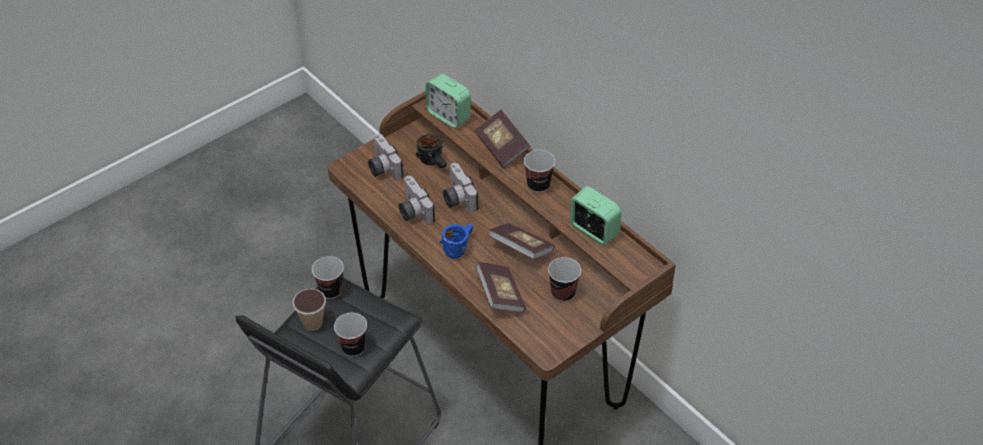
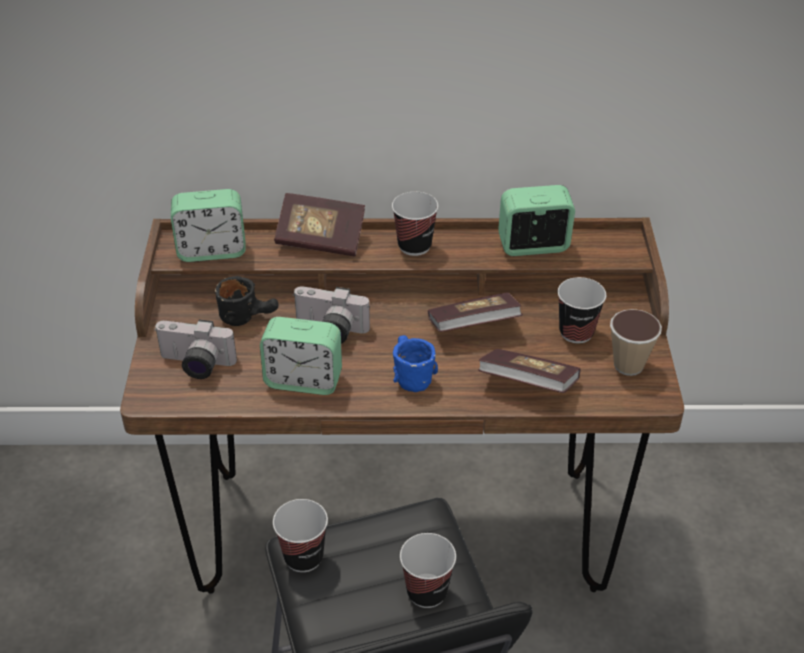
camera: 50 degrees left, 5 degrees down
cup [293,289,326,331] -> cup moved to [610,309,662,376]
camera [399,176,435,225] -> alarm clock [260,317,342,395]

